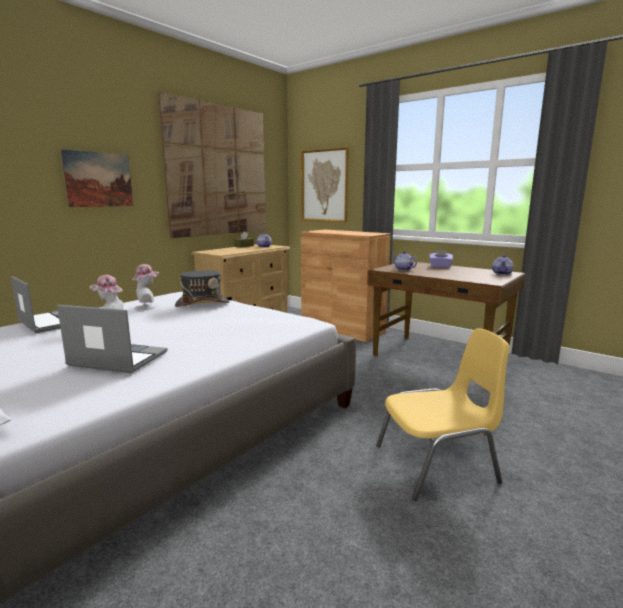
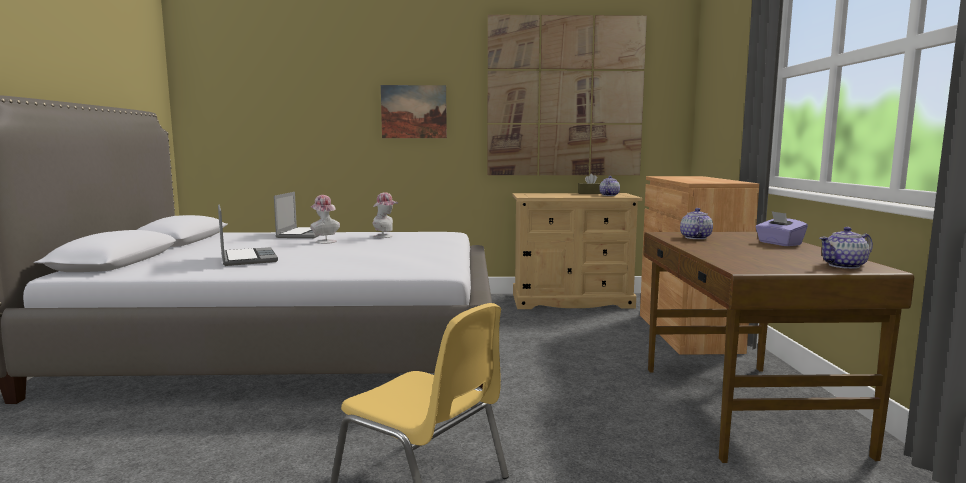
camera: 50 degrees right, 5 degrees down
grey hat [175,270,230,307] -> none
picture [301,147,349,222] -> none

